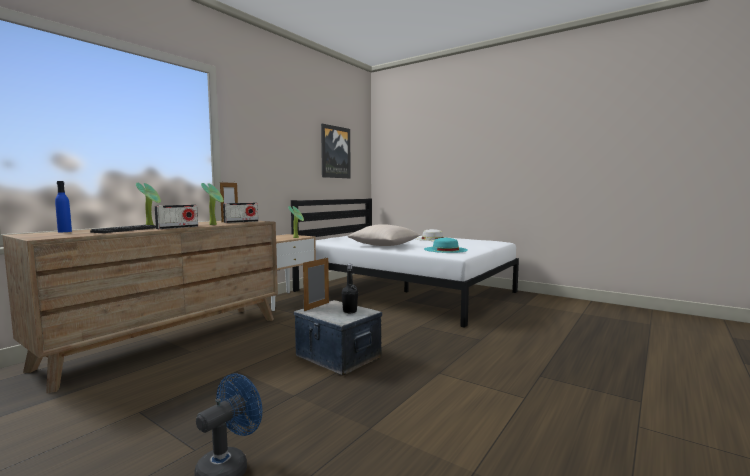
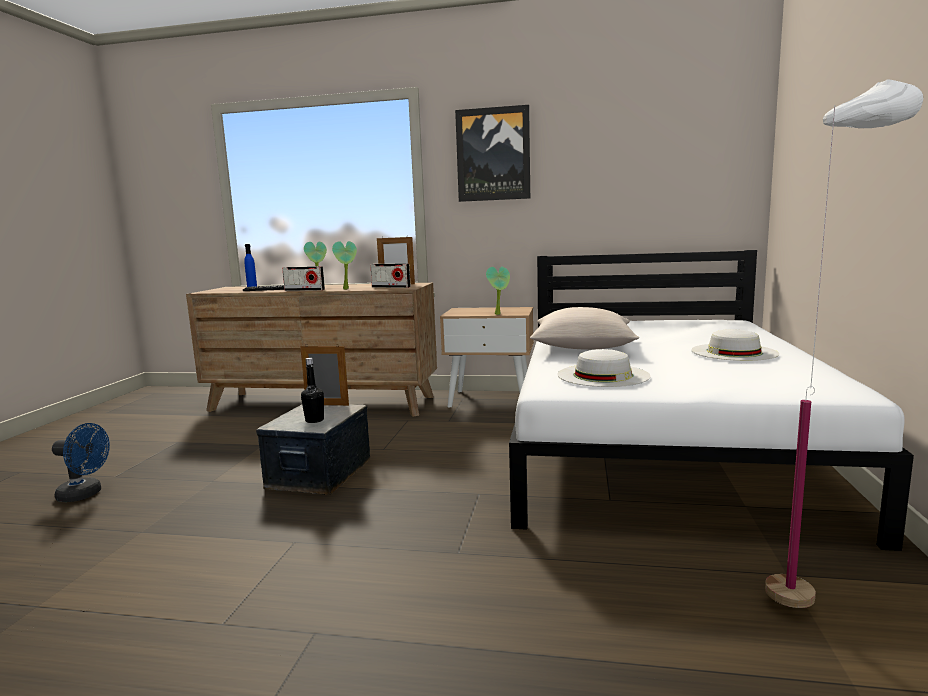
camera: 65 degrees right, 5 degrees up
picture [321,124,351,178] -> picture moved to [455,105,530,202]
turquoise hat [424,238,468,253] -> white hat [557,349,650,387]
none -> white floor lamp [765,79,923,608]

